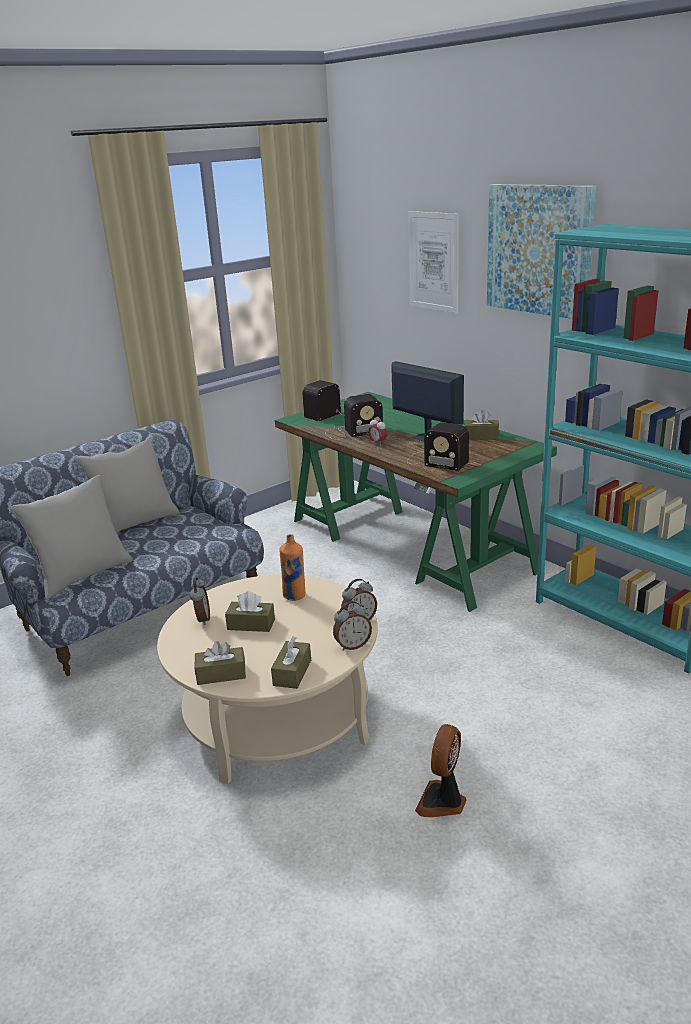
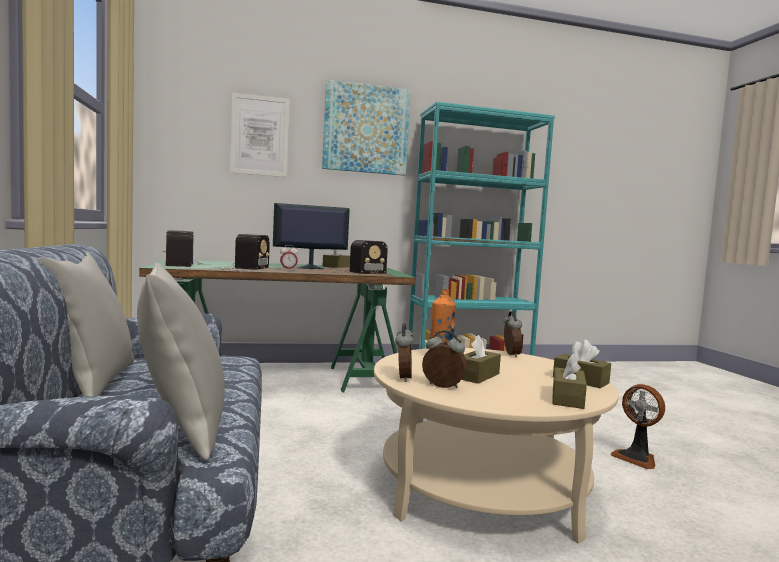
camera: 65 degrees left, 20 degrees down
alarm clock [333,601,372,651] -> alarm clock moved to [395,323,413,382]

